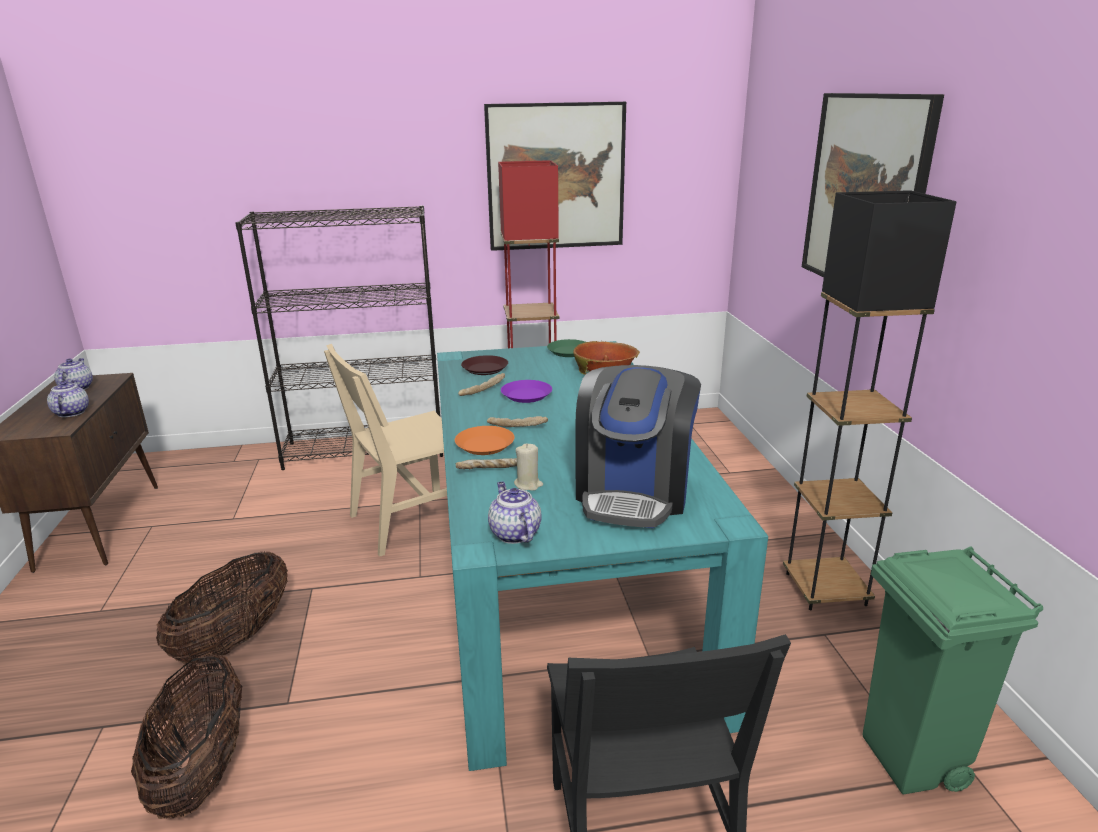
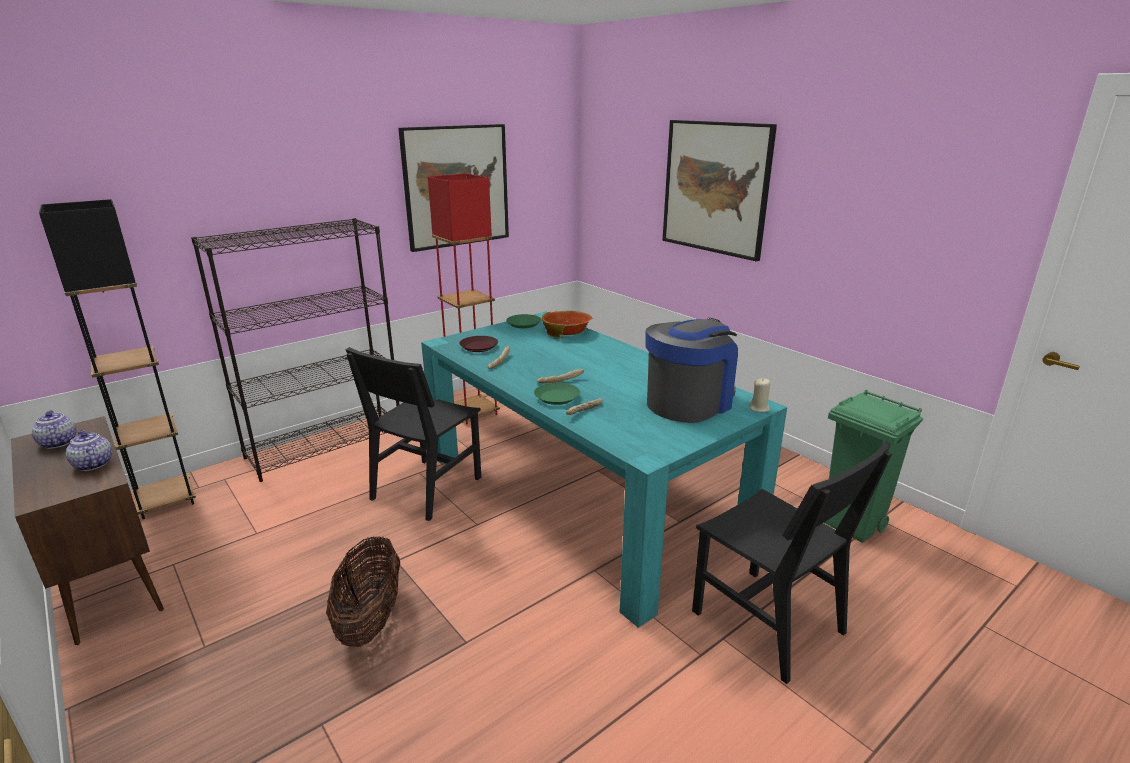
camera: 30 degrees left, 0 degrees up
basket [131,654,242,819] -> none
beige chair [324,344,447,557] -> black chair [345,347,481,521]
orange plate [455,426,515,455] -> green plate [534,382,580,405]
teapot [488,481,542,544] -> none
purple plate [501,380,552,403] -> none
beige candle [514,443,543,491] -> beige candle moved to [749,378,770,412]
coffee machine [575,365,701,528] -> coffee machine turned 120 degrees counterclockwise [646,318,738,423]
black floor lamp [783,190,957,610] -> black floor lamp moved to [39,199,196,519]

